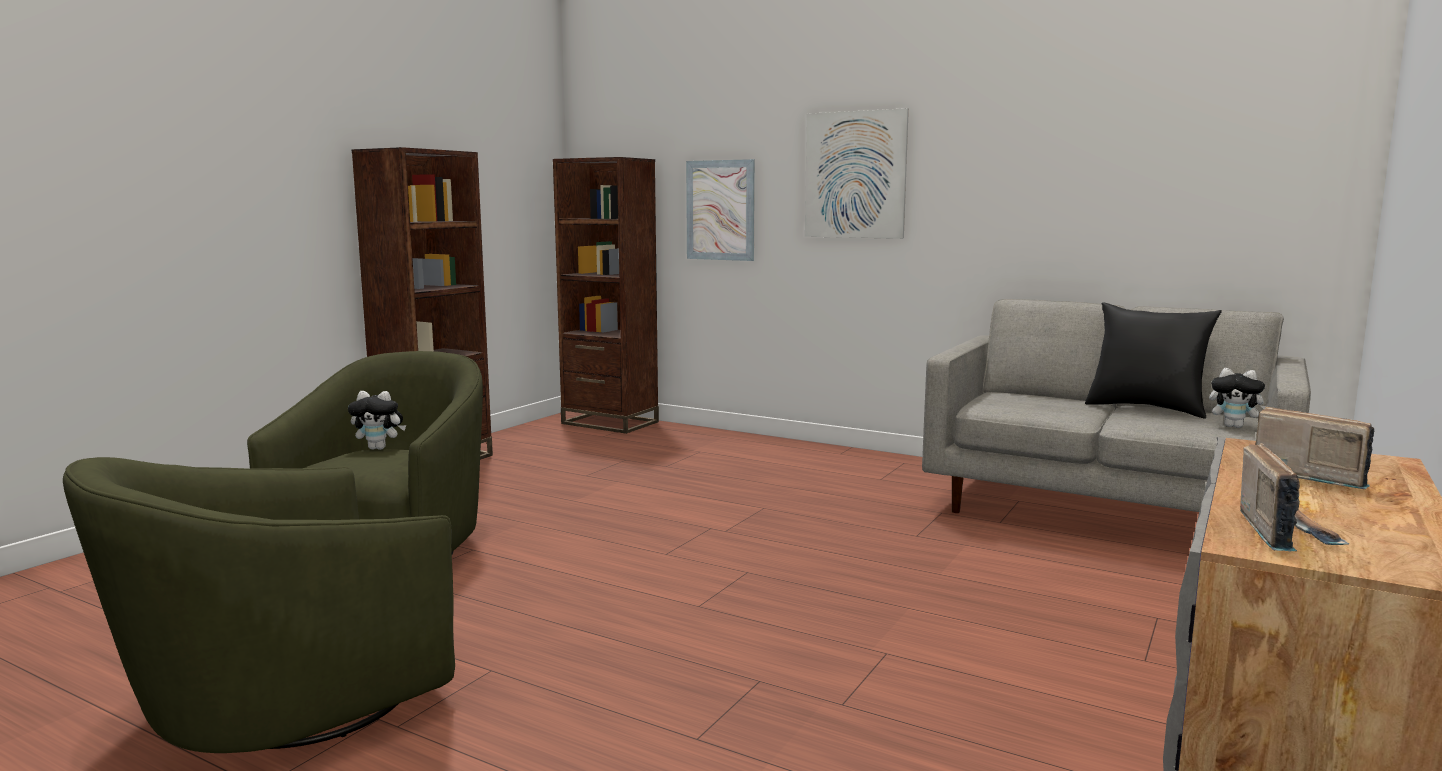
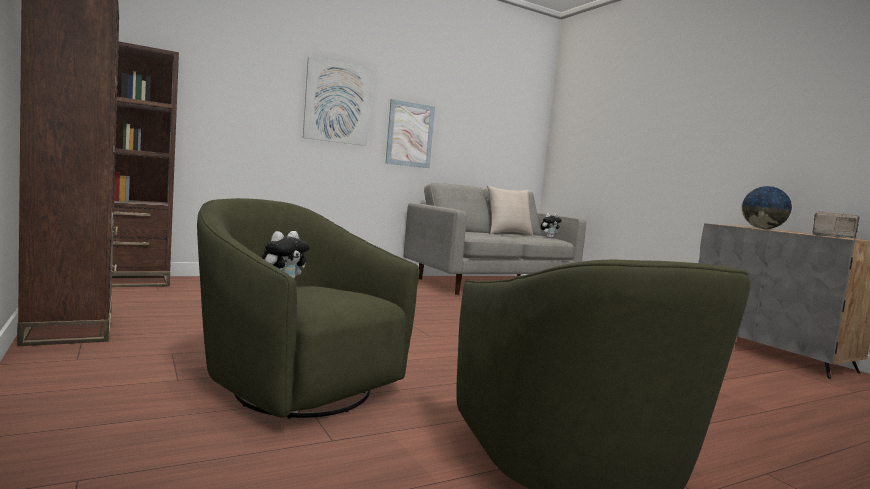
camera: 60 degrees left, 5 degrees down
picture [686,159,755,261] -> picture moved to [385,99,435,168]
black pillow [1085,302,1222,419] -> beige pillow [487,185,534,236]
radio [1255,407,1374,489] -> globe [742,186,793,229]

